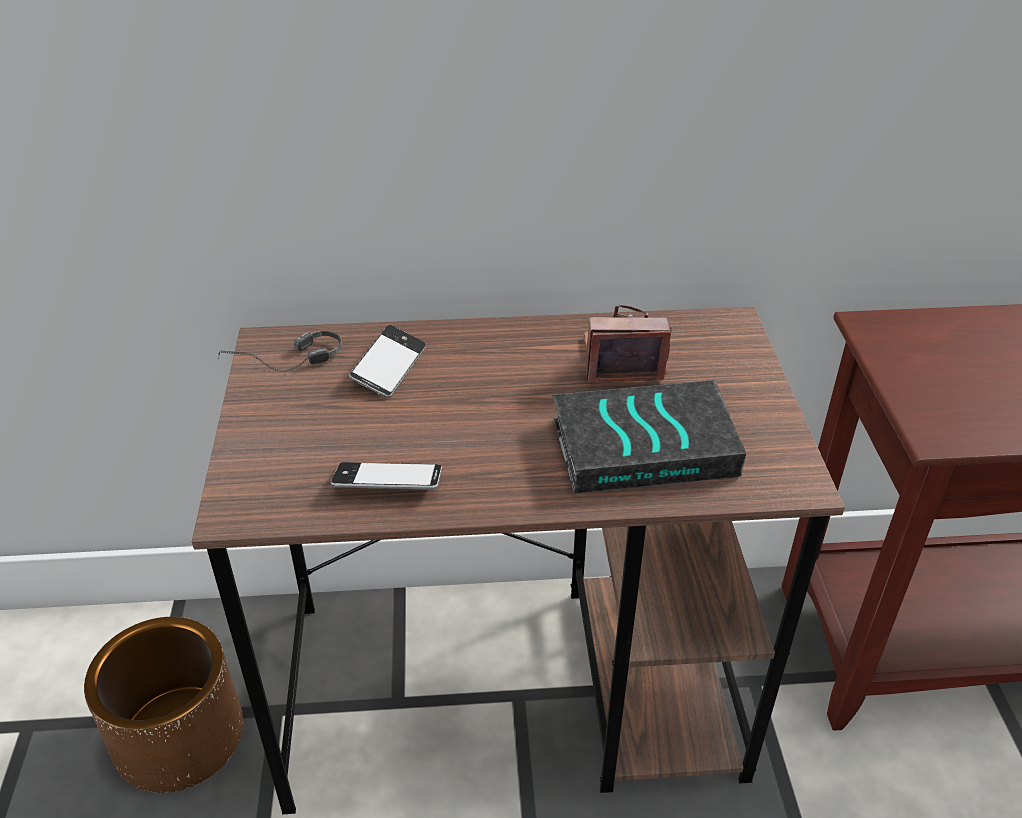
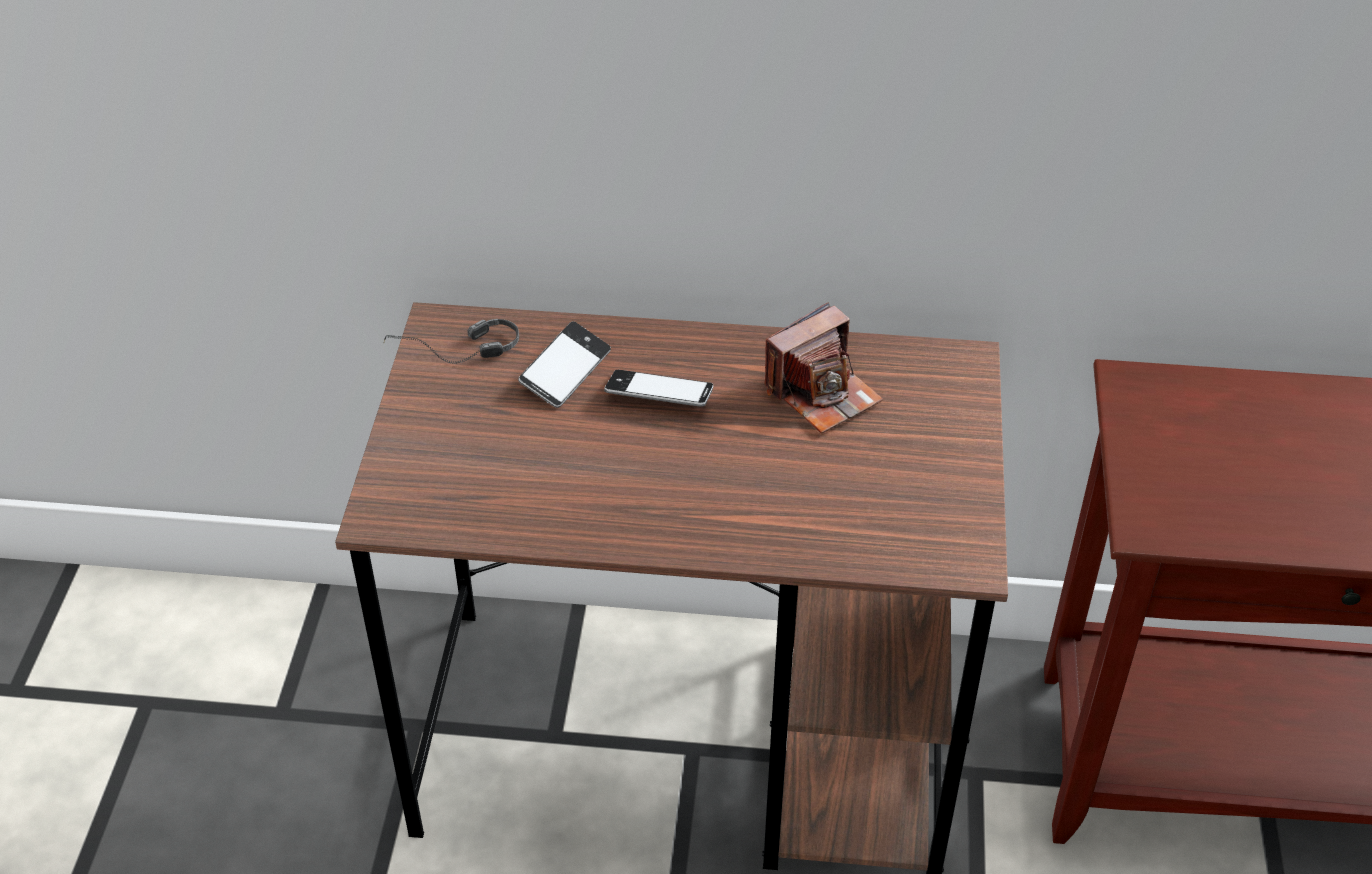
camera: 10 degrees right, 5 degrees up
brown planter [84,617,243,793] -> none
phone [331,462,442,490] -> phone moved to [604,370,713,407]
book [552,380,746,494] -> none
camera [584,304,671,383] -> camera turned 135 degrees clockwise [764,302,883,434]

